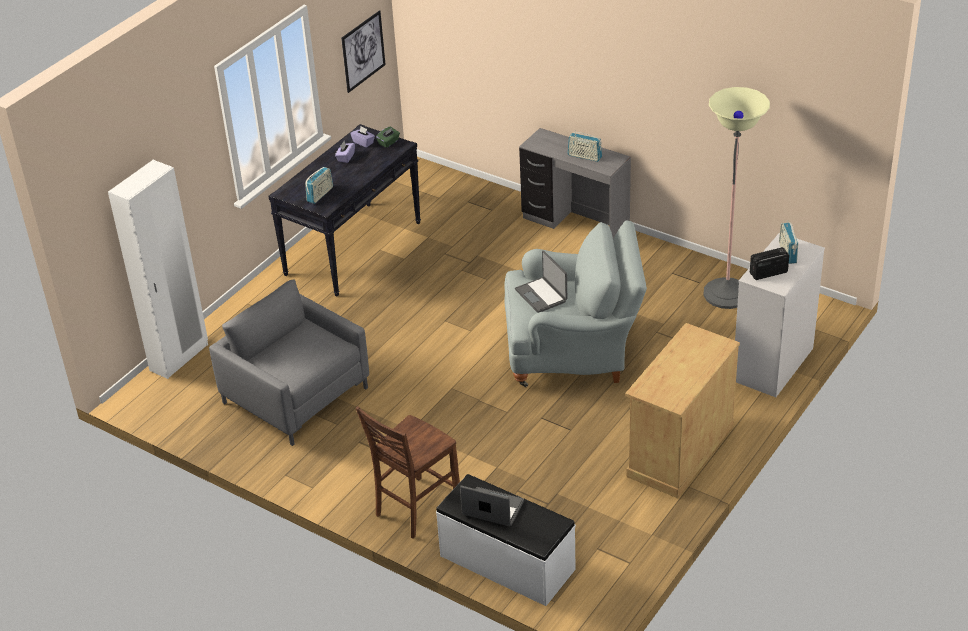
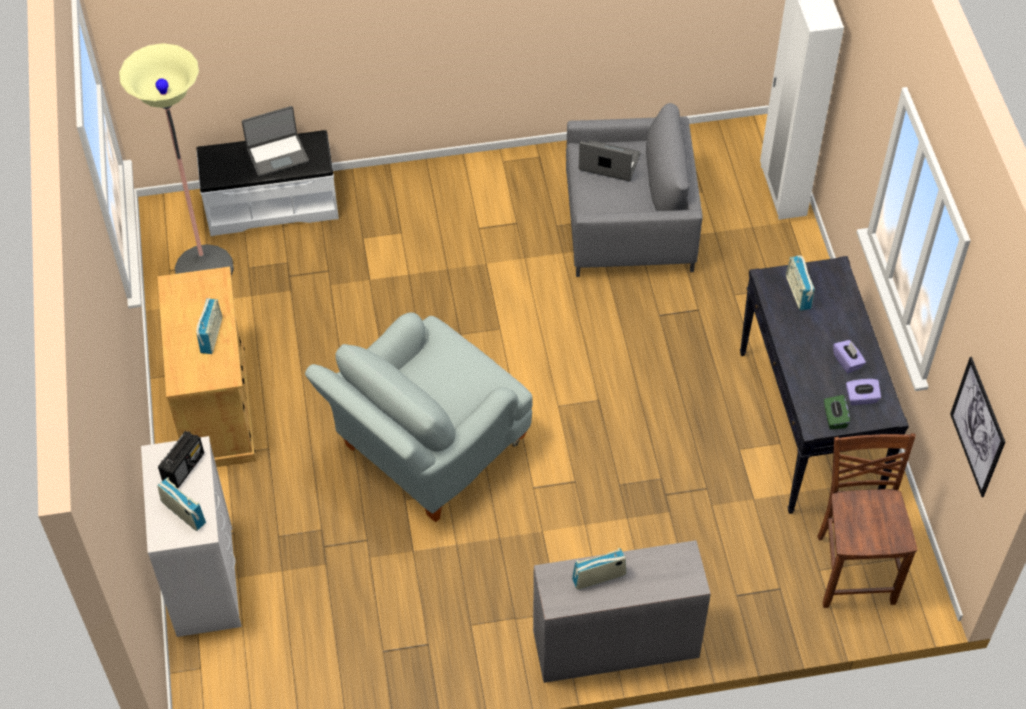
camera: 135 degrees right, 15 degrees up
brown chair [356,406,460,539] -> brown chair moved to [817,433,918,608]
laptop [515,251,567,313] -> laptop moved to [579,140,640,181]
floor lamp [703,87,770,309] -> floor lamp moved to [119,43,234,276]
none -> radio [196,298,222,354]

